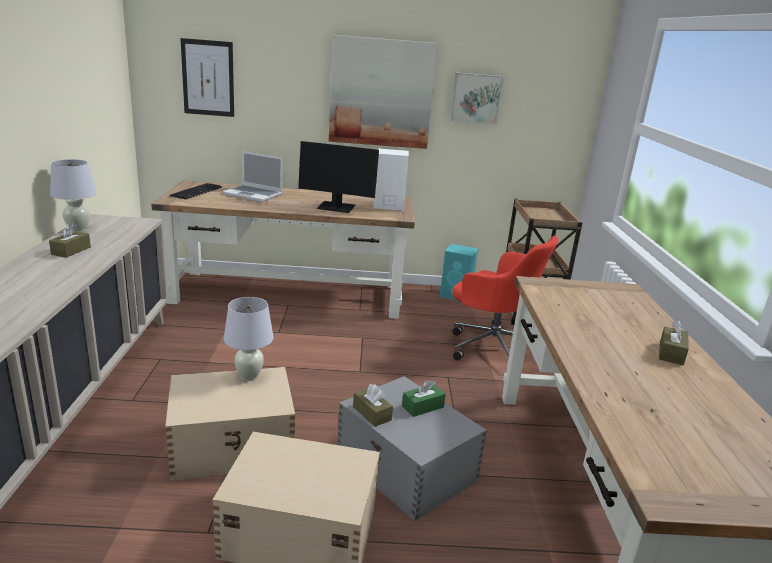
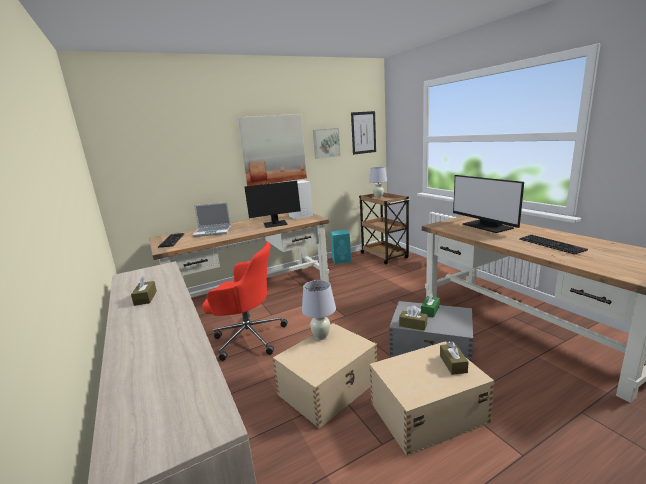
camera: 25 degrees left, 5 degrees down
white table lamp [50,159,96,232] -> white table lamp moved to [369,167,387,198]
picture [180,38,234,117] -> picture moved to [351,111,376,155]
red office chair [452,236,558,361] -> red office chair moved to [202,242,288,361]
brown tissue box [659,320,689,365] -> brown tissue box moved to [440,341,468,375]
none -> monitor [453,175,524,233]
none -> keyboard [519,235,588,255]

